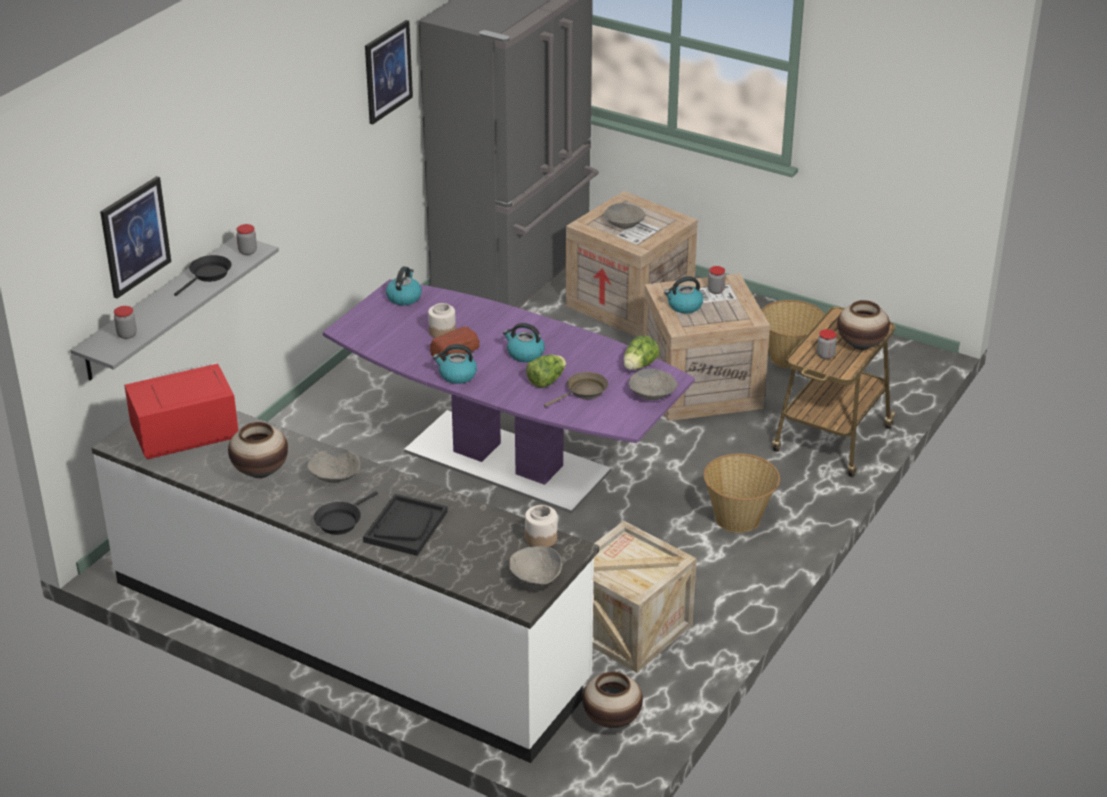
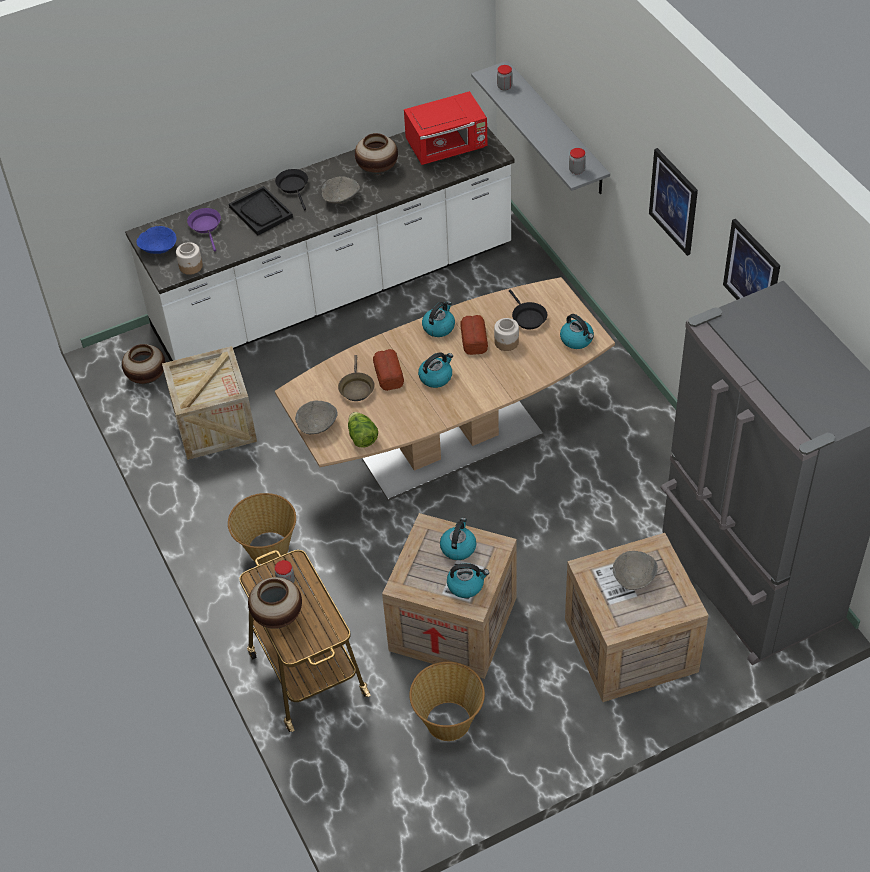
camera: 125 degrees right, 15 degrees up
picture [100,176,171,298] -> picture moved to [649,148,698,256]
red microwave [124,363,238,459] -> red microwave turned 60 degrees clockwise [404,91,488,165]
black frying pan [174,255,232,296] -> black frying pan moved to [509,289,547,329]
purple dining table [323,279,695,514] -> brown dining table [275,277,615,501]
grey bowl [509,546,562,586] -> blue bowl [137,226,177,254]
lettuce [526,355,566,388] -> bread [373,349,404,391]
jar [708,266,726,294] -> kettle [447,563,489,598]
none -> purple frying pan [187,208,221,251]

